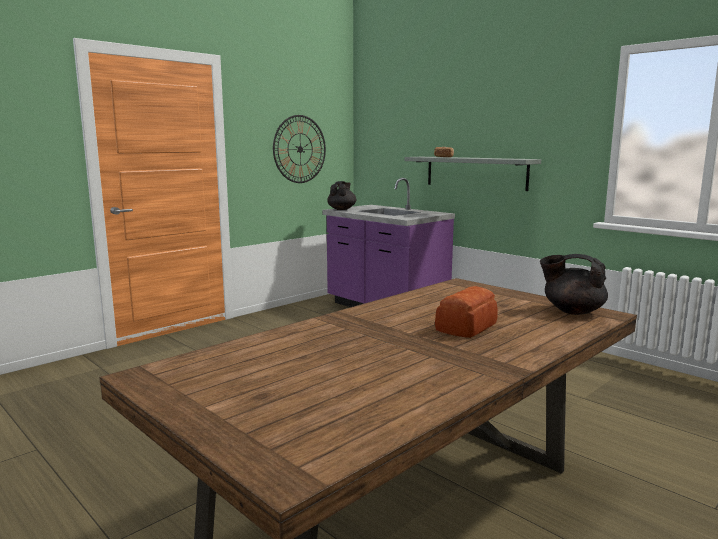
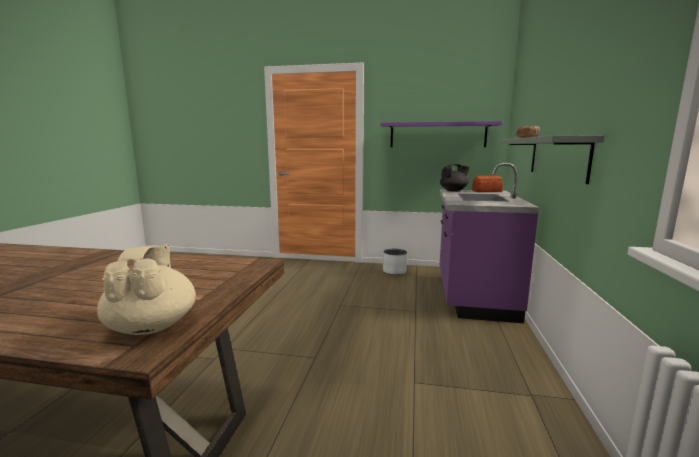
camera: 55 degrees right, 0 degrees up
wall clock [273,115,326,183] -> purple shelf [380,121,502,147]
bread [435,286,498,338] -> bread moved to [472,176,503,192]
black teapot [540,254,608,315] -> beige teapot [97,244,196,335]
none -> grey planter [383,249,407,275]

